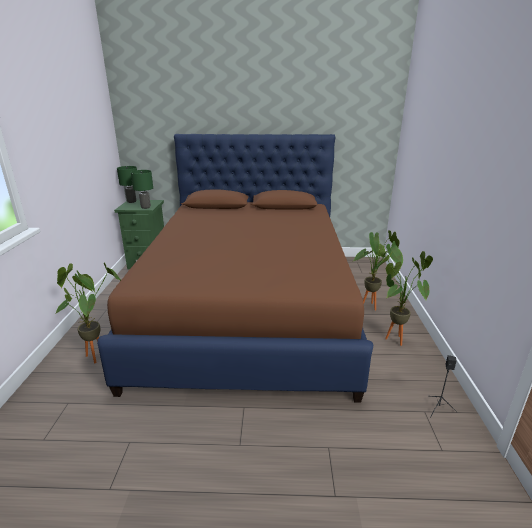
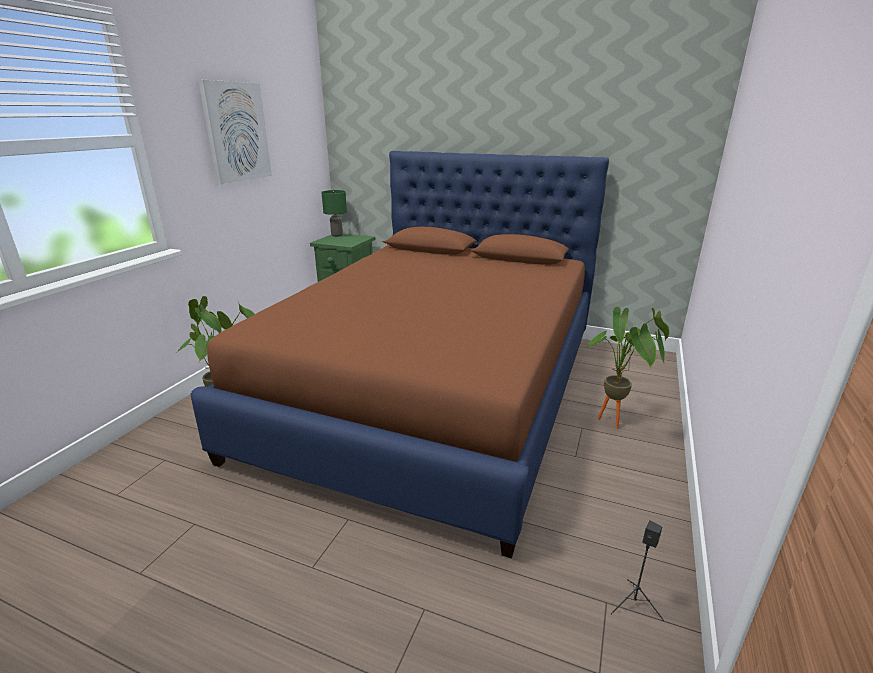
camera: 20 degrees right, 0 degrees up
green table lamp [131,170,153,209] -> none
potted plant [372,251,433,346] -> none
none -> picture [198,80,272,184]

